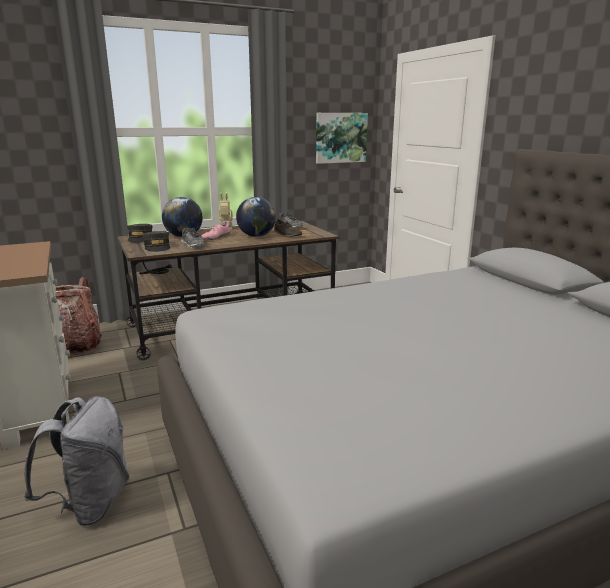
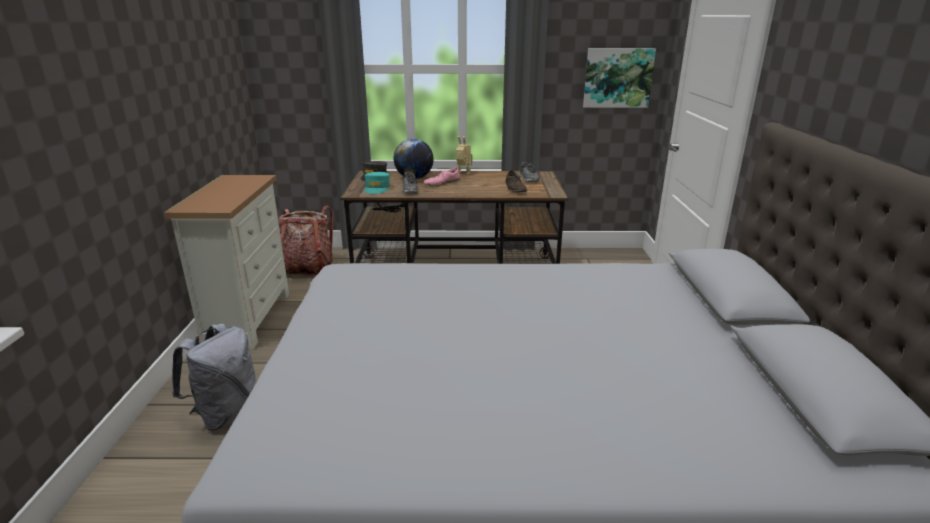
camera: 25 degrees right, 5 degrees up
grey cap [143,231,170,252] -> turquoise cap [365,172,390,194]
globe [236,197,276,237] -> none

